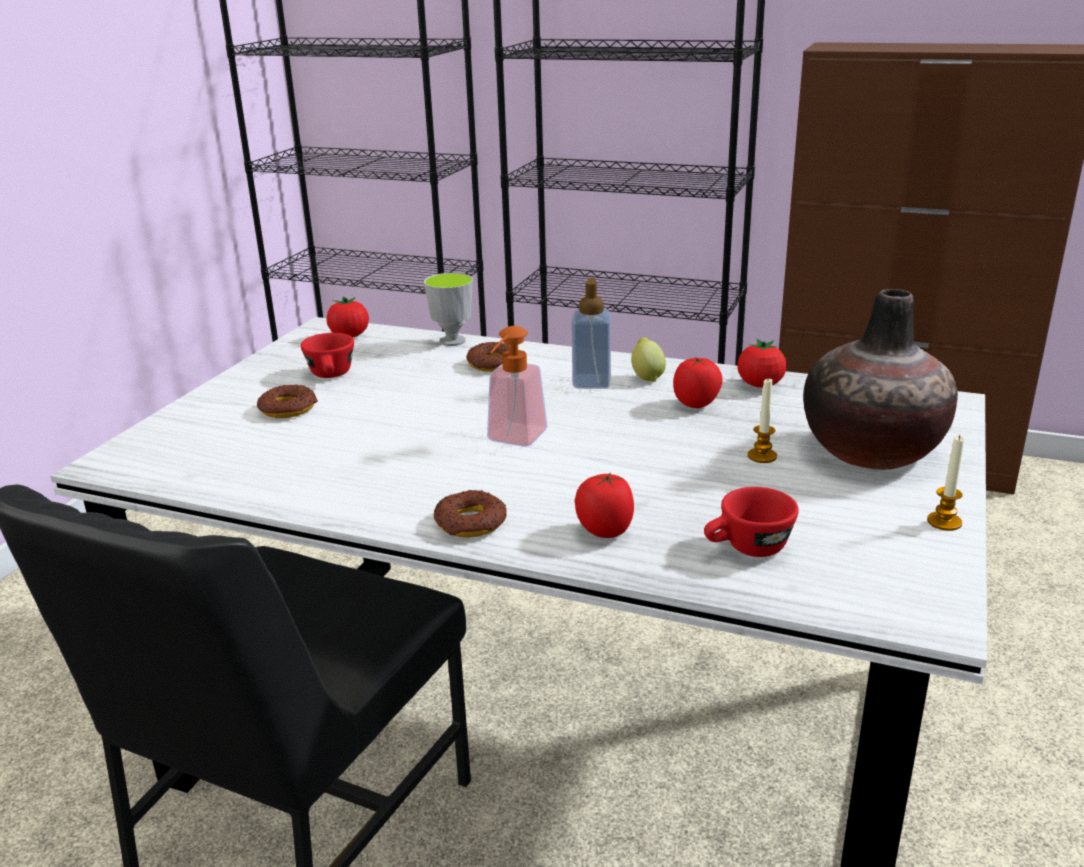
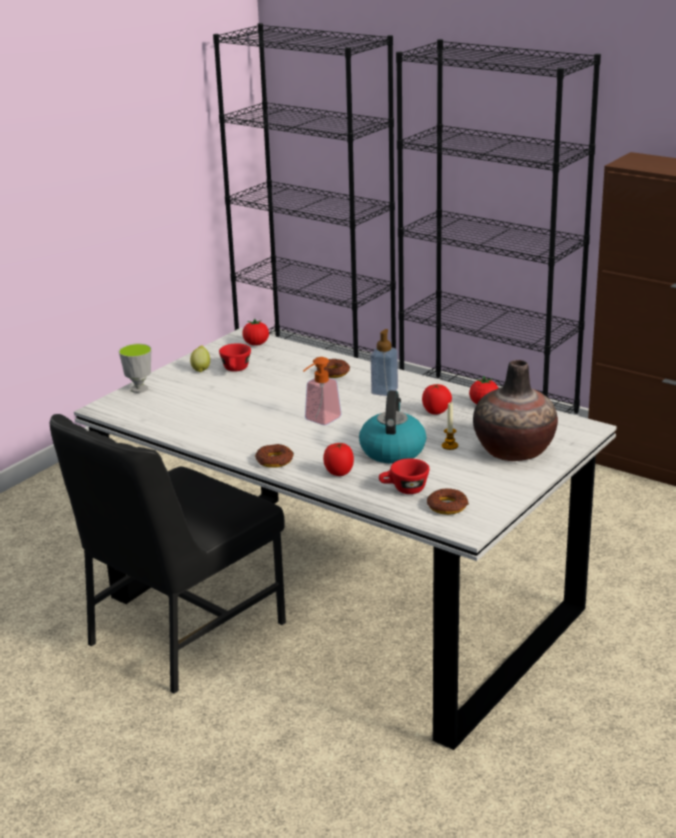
camera: 15 degrees right, 0 degrees up
donut [257,385,318,418] -> donut moved to [427,489,469,515]
cup [424,273,473,346] -> cup moved to [119,344,152,393]
lemon [631,337,666,382] -> lemon moved to [190,345,210,372]
candle [927,435,964,531] -> none
none -> kettle [359,391,426,464]

